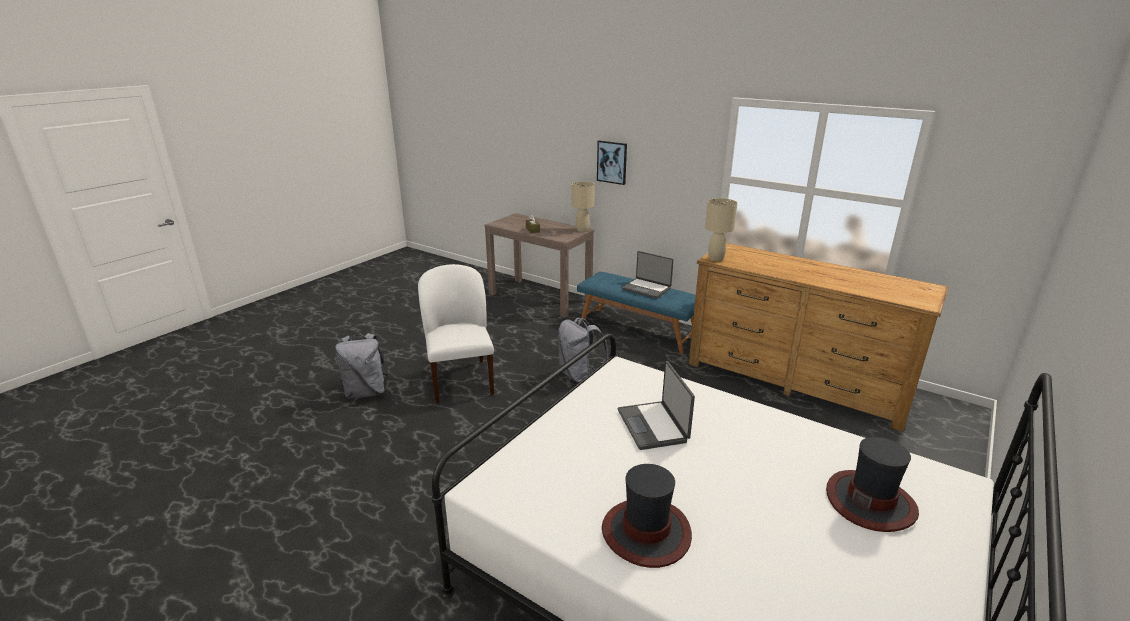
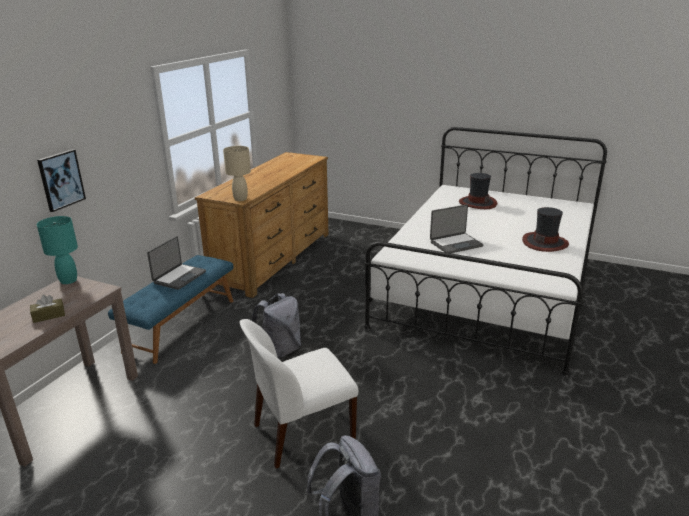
camera: 100 degrees left, 0 degrees up
beige table lamp [572,181,595,232] -> turquoise table lamp [37,216,78,284]

